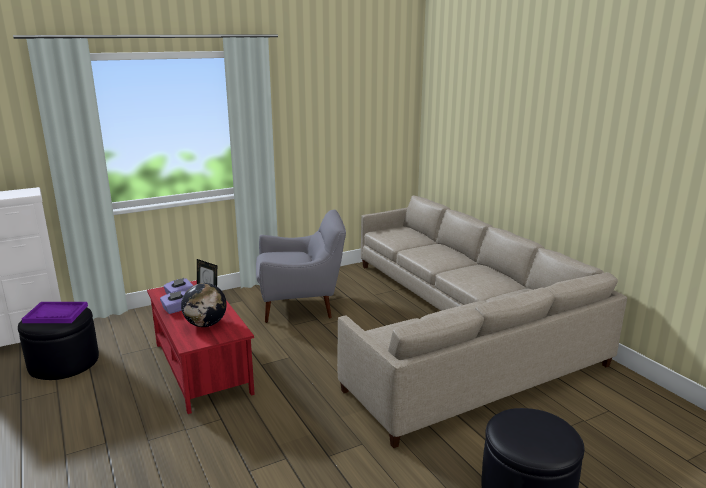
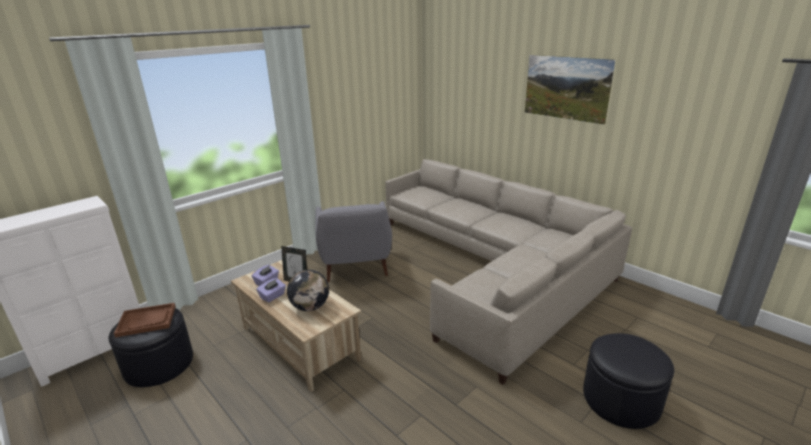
camera: 15 degrees left, 5 degrees up
purple tray [22,302,88,323] -> brown tray [114,303,176,337]
red coffee table [147,280,255,414] -> beige coffee table [231,260,361,392]
grey armchair [256,210,346,323] -> grey armchair turned 105 degrees clockwise [315,201,392,282]
none -> picture [525,55,615,125]

